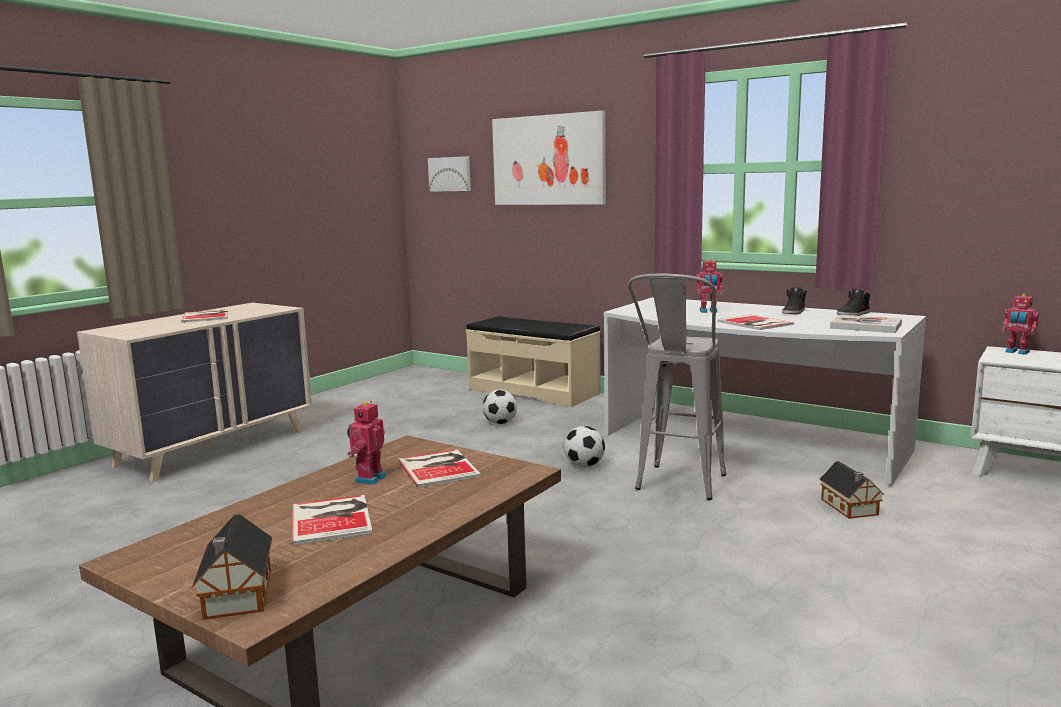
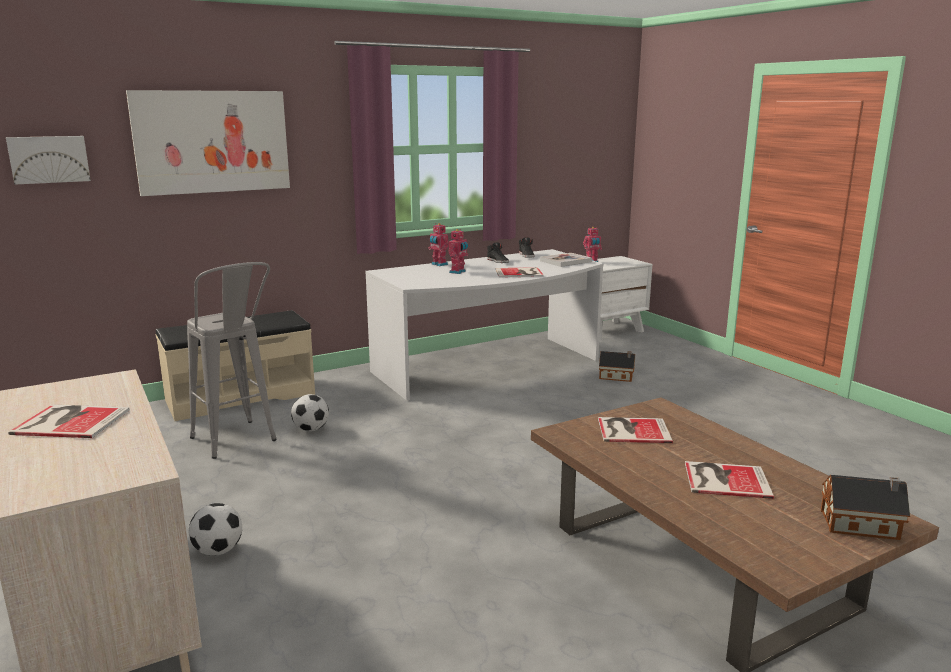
camera: 65 degrees left, 5 degrees up
toy robot [347,400,386,485] -> toy robot moved to [428,223,449,266]
football [564,426,605,467] -> football moved to [189,503,242,556]
grey stool [628,274,726,500] -> grey stool moved to [187,262,277,459]

